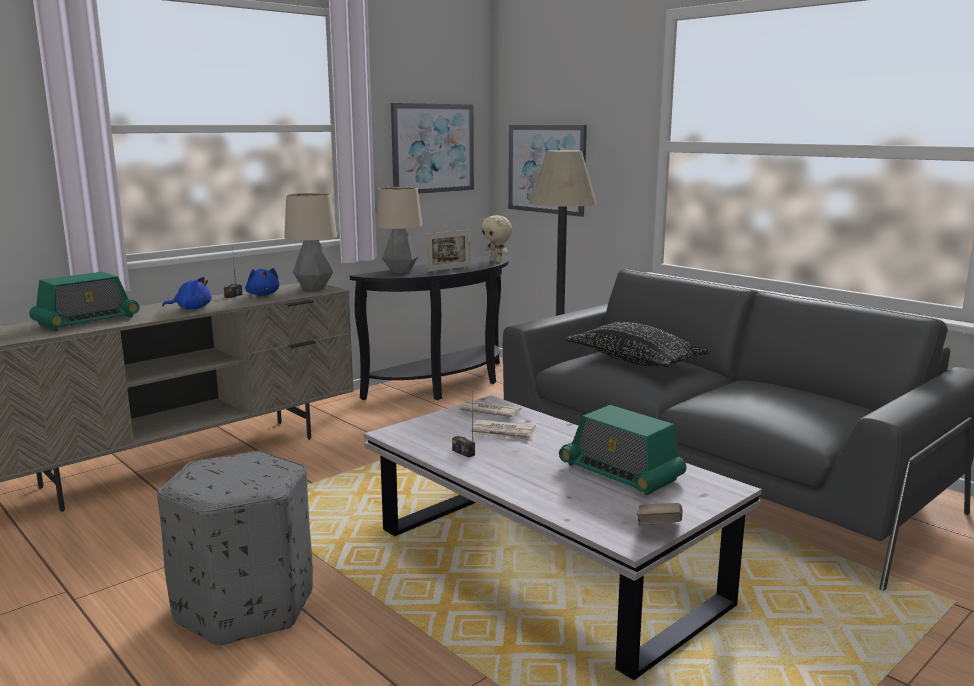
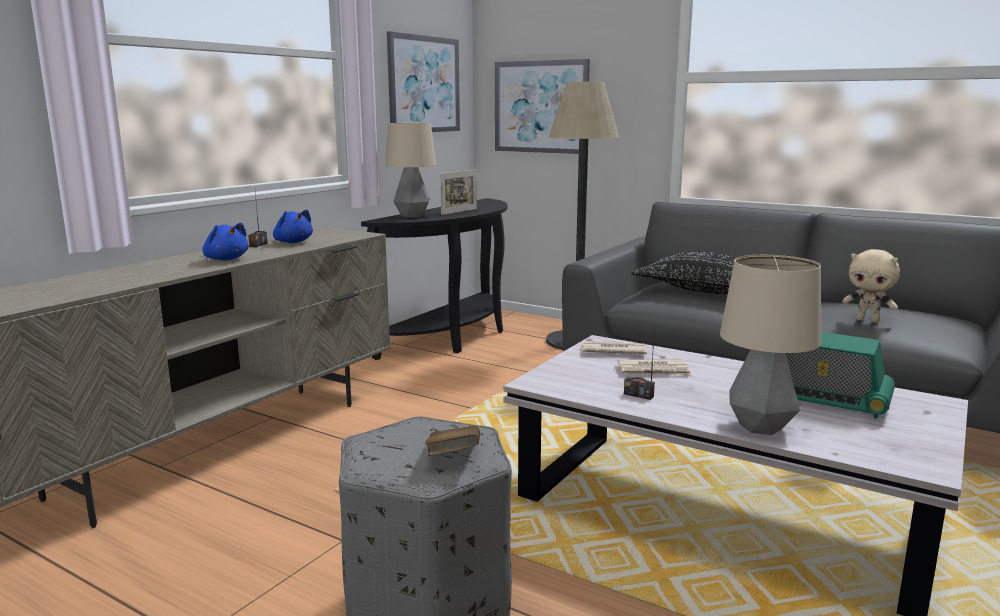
camera: 15 degrees left, 0 degrees up
radio [29,272,140,331] -> none
blue plush toy [162,277,212,309] -> blue plush toy turned 60 degrees clockwise [202,223,249,260]
table lamp [284,193,337,290] -> table lamp moved to [720,255,821,435]
beige plush toy [481,215,512,263] -> beige plush toy moved to [842,249,900,323]
brown book [637,503,683,525] -> brown book moved to [425,426,480,456]

